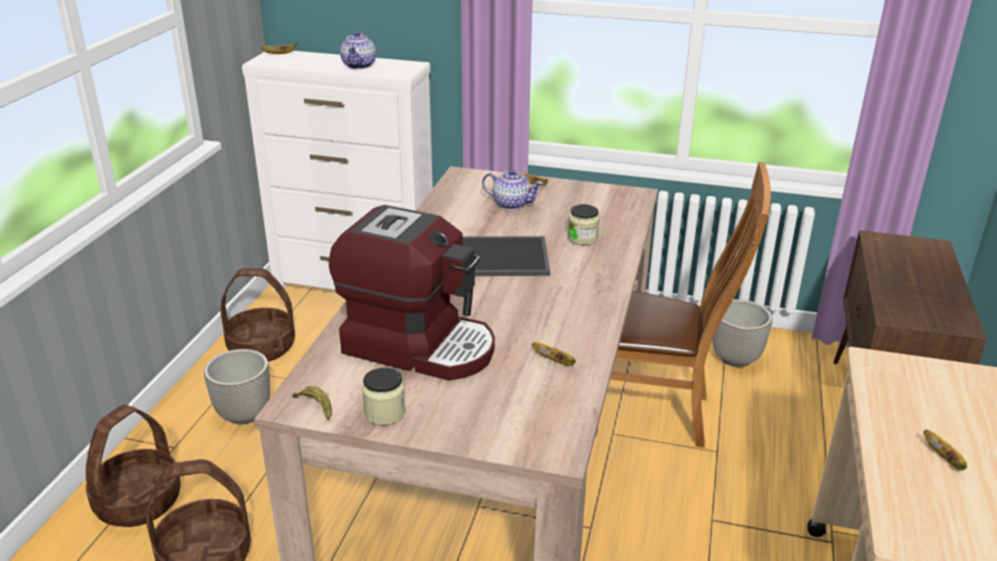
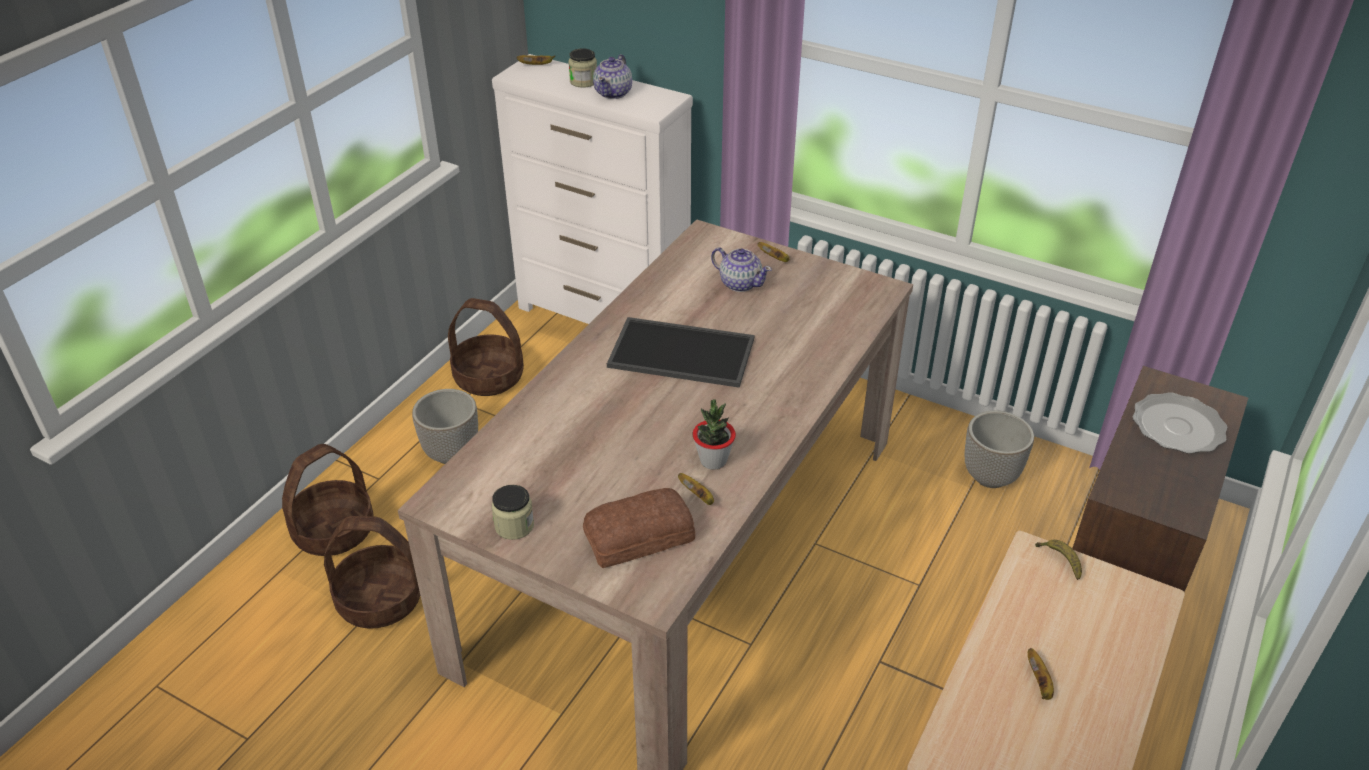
camera: 15 degrees right, 10 degrees up
banana [292,386,332,419] -> banana moved to [1035,540,1082,580]
coffee machine [329,205,495,381] -> none
jar [568,204,600,245] -> jar moved to [569,48,597,88]
brown chair [596,162,771,448] -> none
none -> bread [583,488,695,568]
none -> potted plant [693,399,736,469]
none -> plate [1133,392,1227,454]

